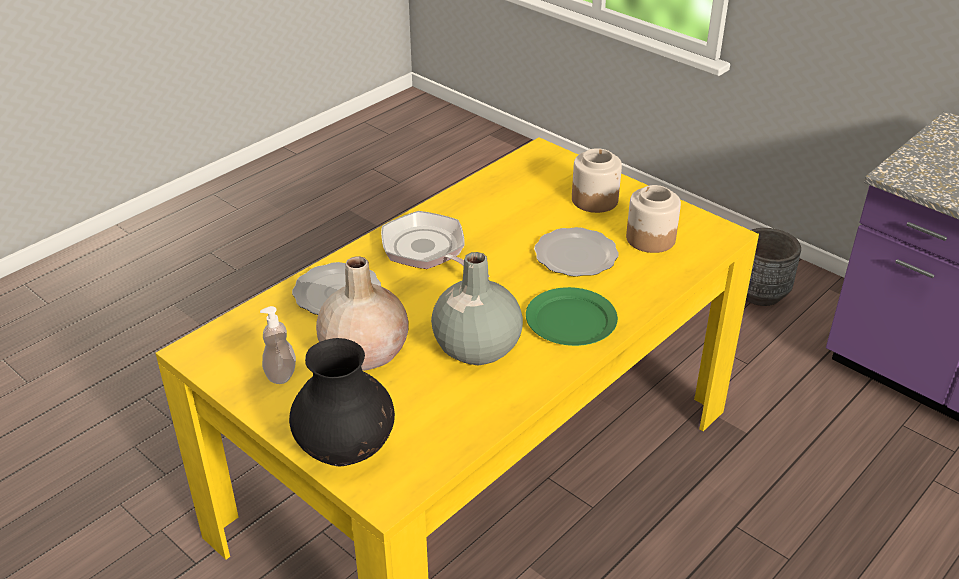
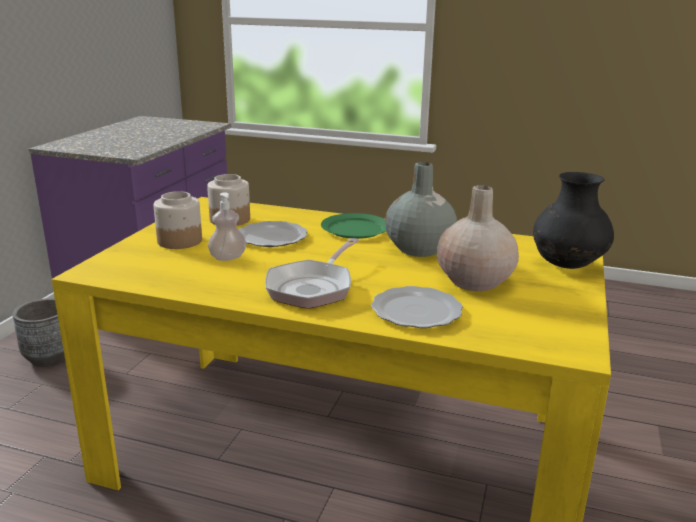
camera: 115 degrees left, 15 degrees down
soap dispenser [260,306,296,384] -> soap dispenser moved to [208,193,246,261]

